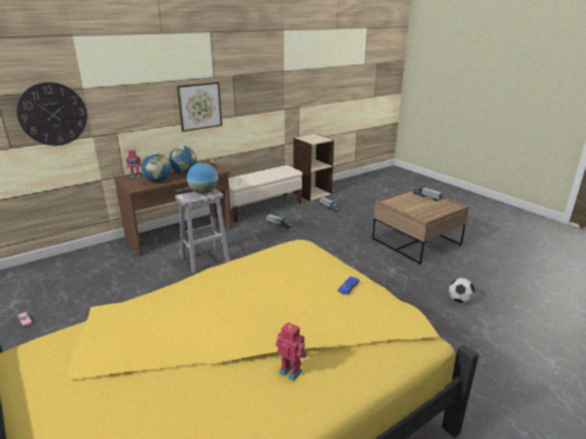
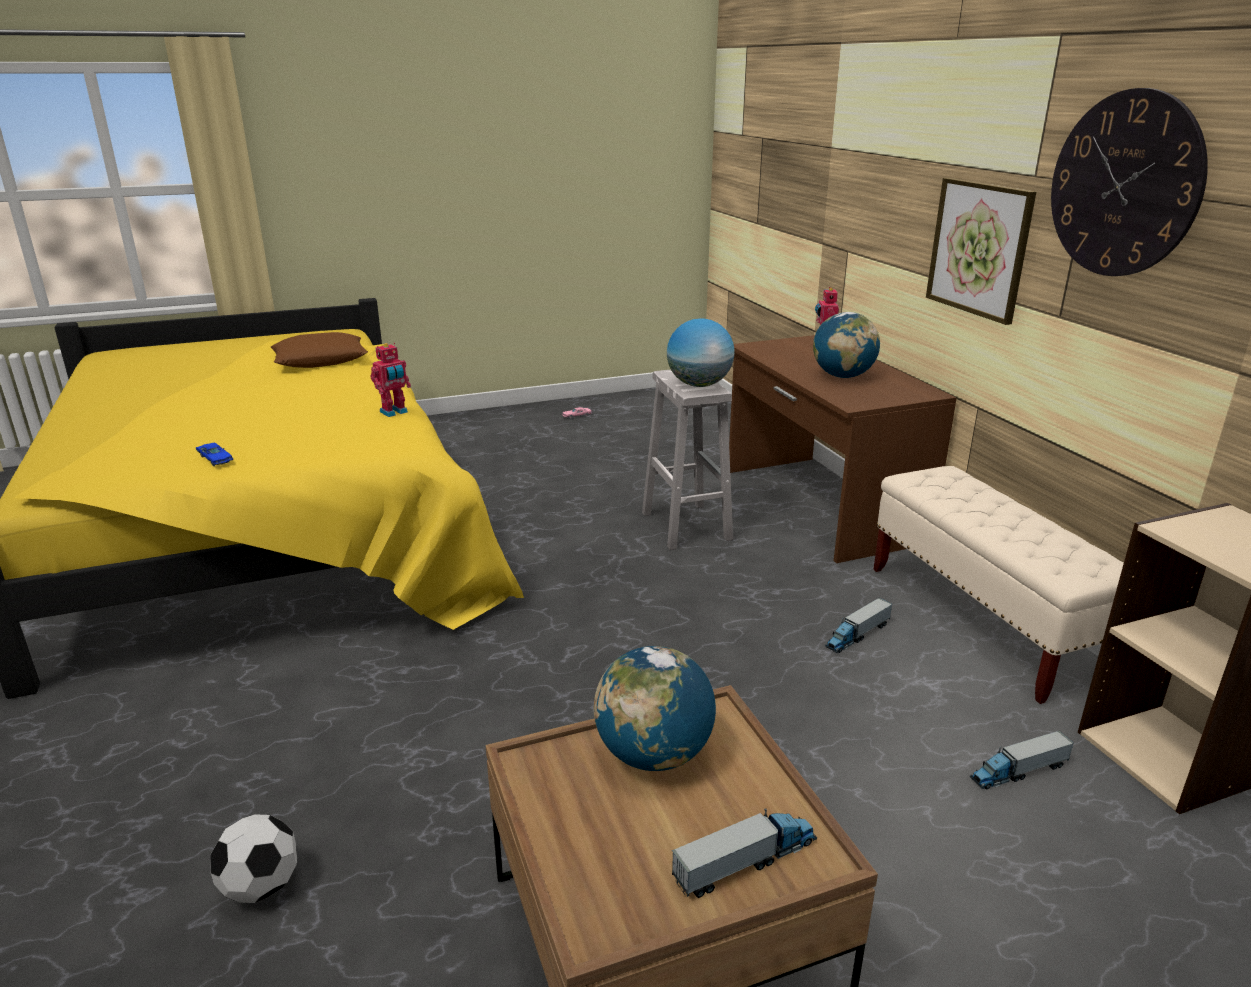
camera: 105 degrees right, 0 degrees up
wall clock [17,82,87,146] -> wall clock moved to [1051,88,1208,276]
globe [141,153,171,182] -> globe moved to [594,646,716,771]
toy robot [275,322,307,381] -> toy robot moved to [370,343,411,417]
none -> brown pillow [271,332,368,368]

